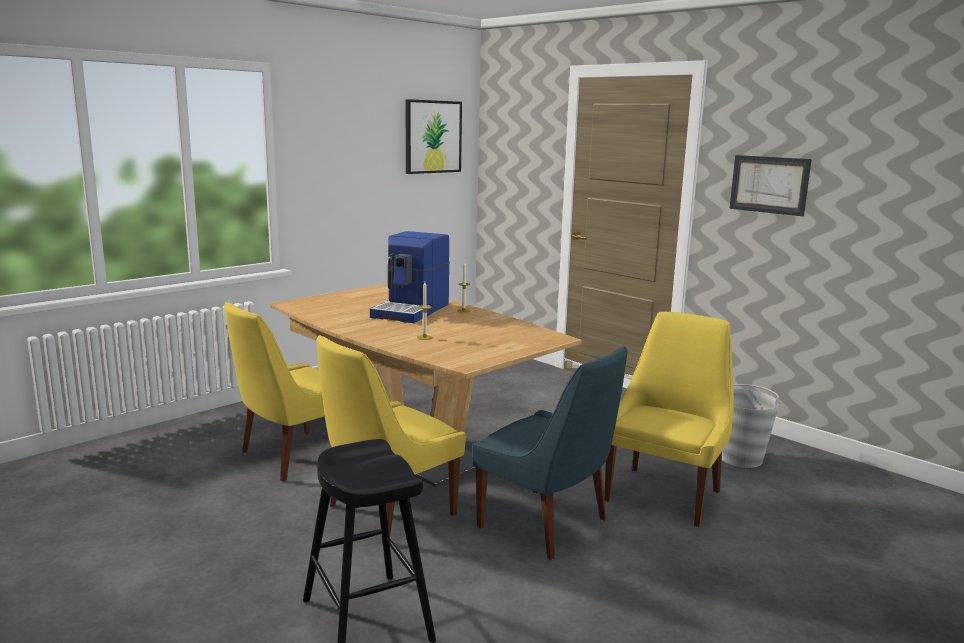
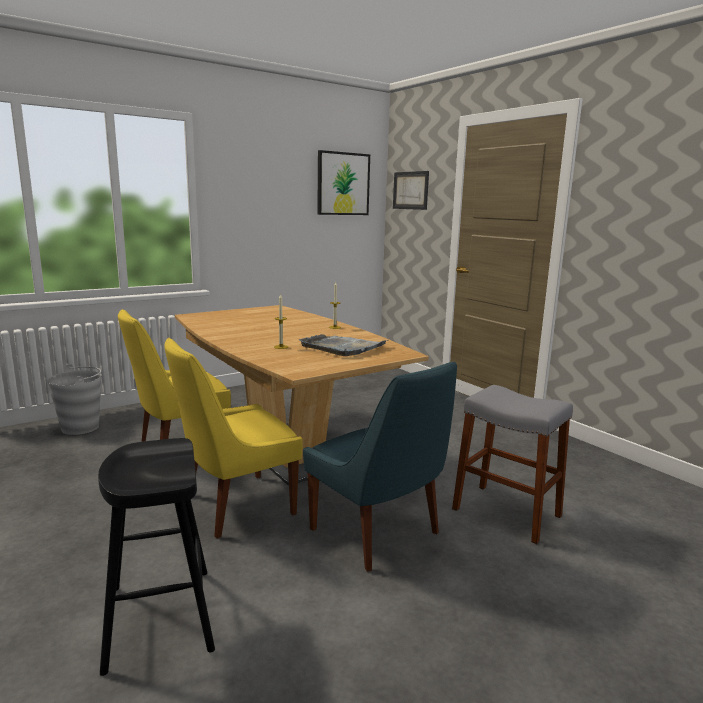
camera: 10 degrees right, 0 degrees up
coffee machine [370,231,450,323] -> none
yellow chair [605,311,734,527] -> grey stool [452,385,573,544]
grey bucket [722,384,782,468] -> grey bucket moved to [47,364,101,435]
picture [729,155,812,216] -> picture moved to [393,171,429,210]
none -> grey tray [299,334,389,356]

